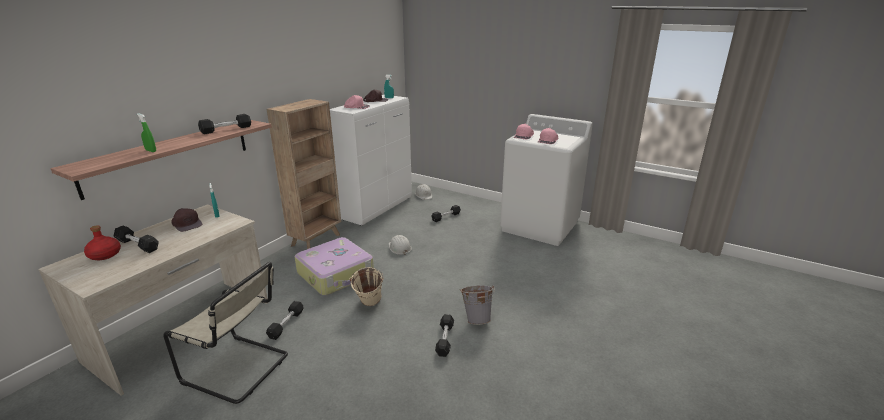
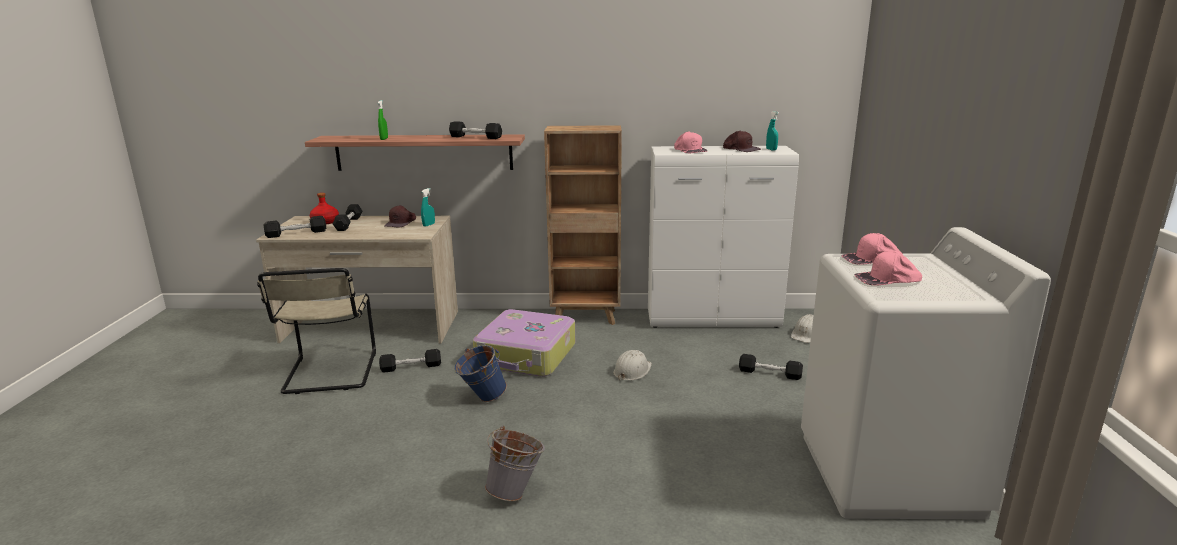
camera: 60 degrees right, 5 degrees down
beige bucket [349,267,384,306] -> blue bucket [455,345,507,402]
black dumbbell [435,314,454,357] -> black dumbbell moved to [264,216,326,238]

